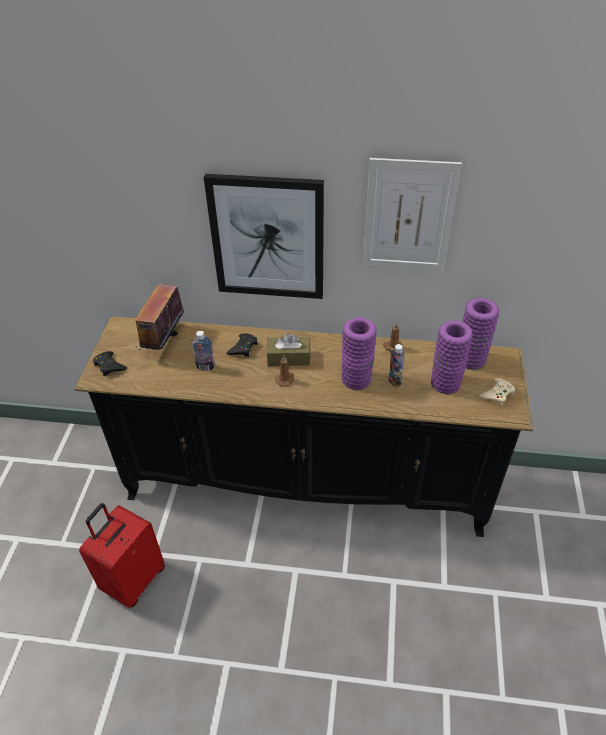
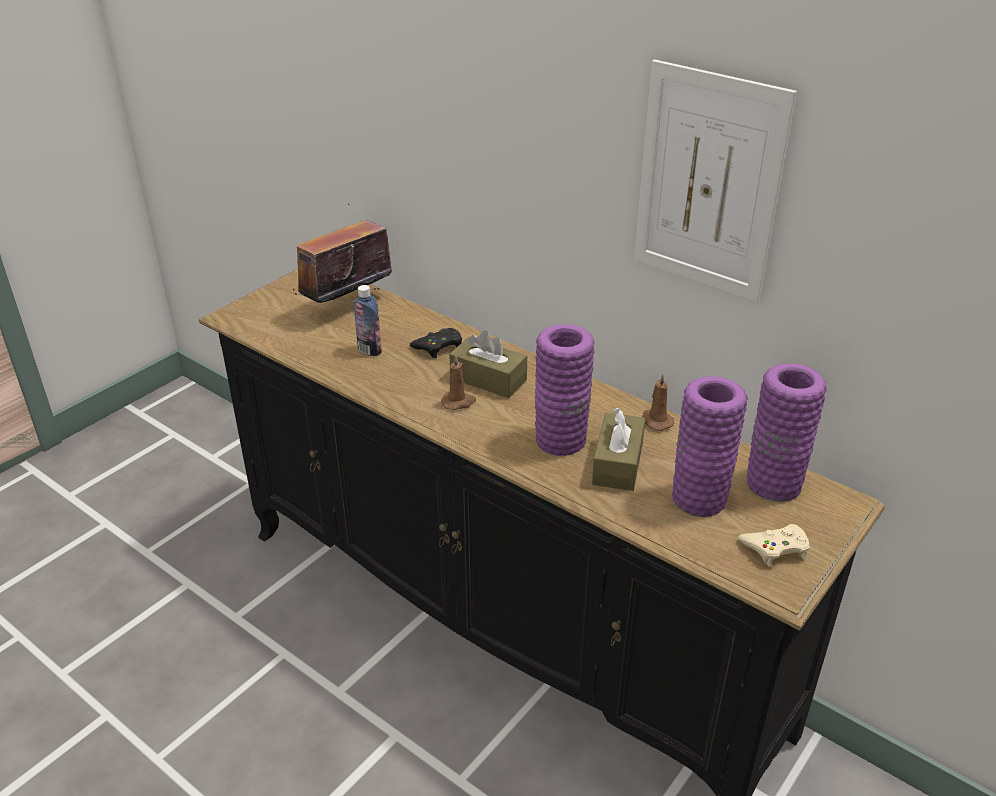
camera: 30 degrees right, 10 degrees down
red suitcase [79,503,165,608] -> none
black game controller [93,351,127,376] -> none
picture [204,174,324,299] -> none
bottle [388,344,405,387] -> brown tissue box [592,408,645,491]

